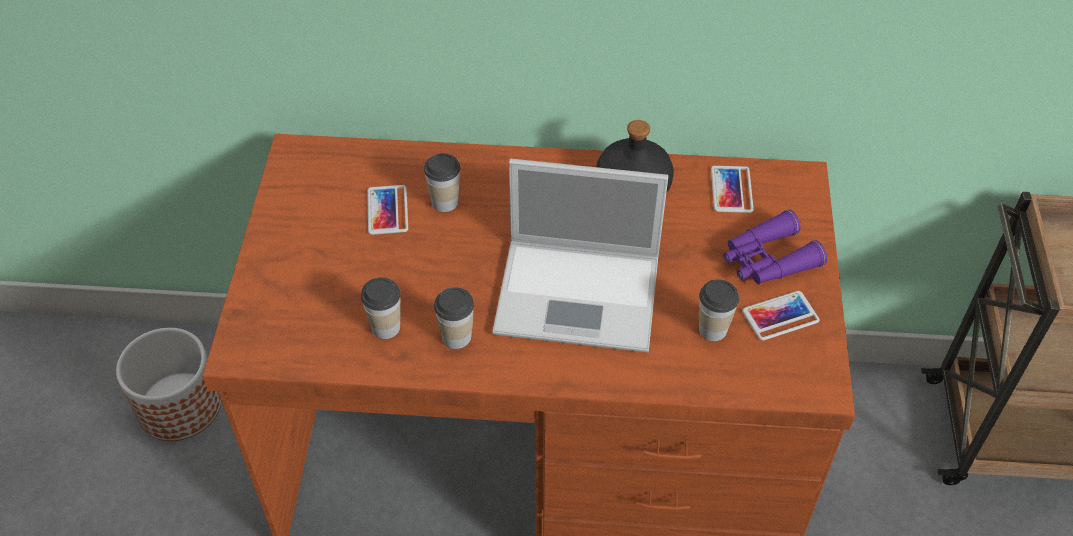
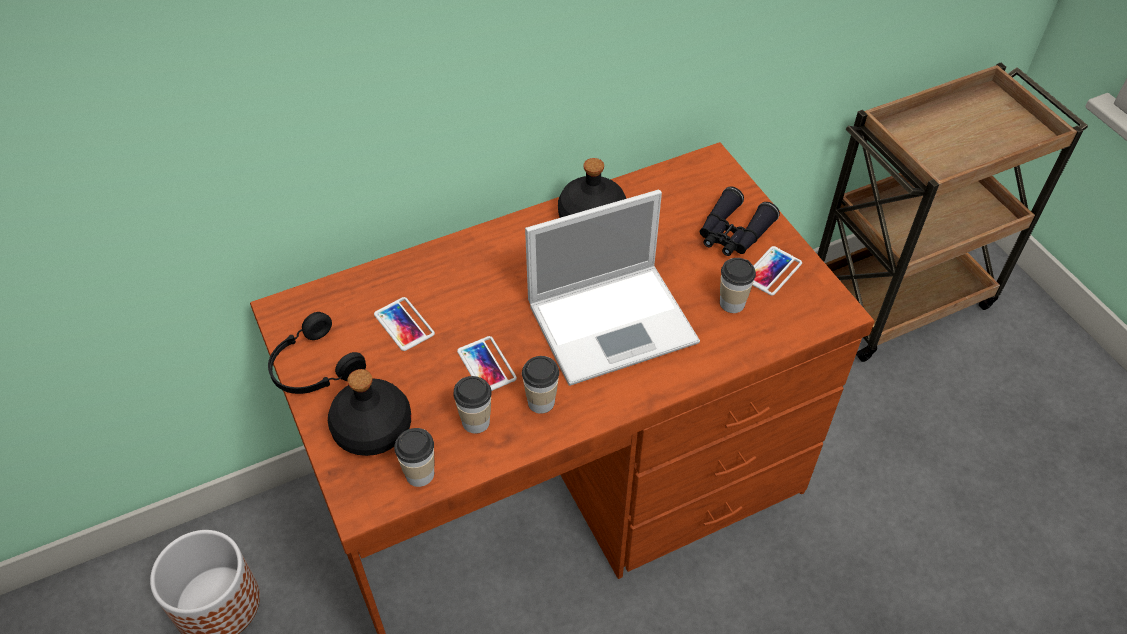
camera: 30 degrees left, 0 degrees up
cup [424,153,460,212] -> cup moved to [394,428,434,487]
phone [711,166,754,213] -> phone moved to [457,336,517,391]
purple binoculars [723,210,827,284] -> black binoculars [700,186,780,256]
none -> black headphones [268,312,366,394]
none -> black bottle [328,369,411,456]

